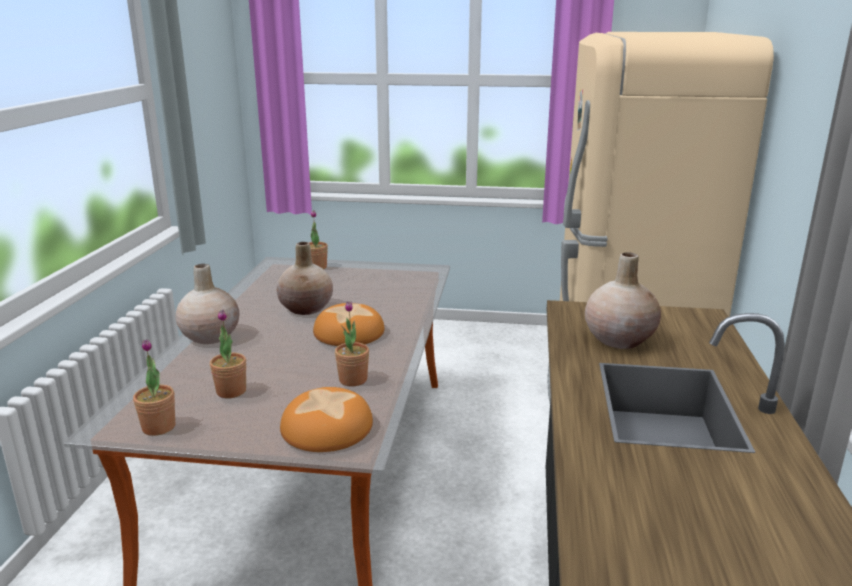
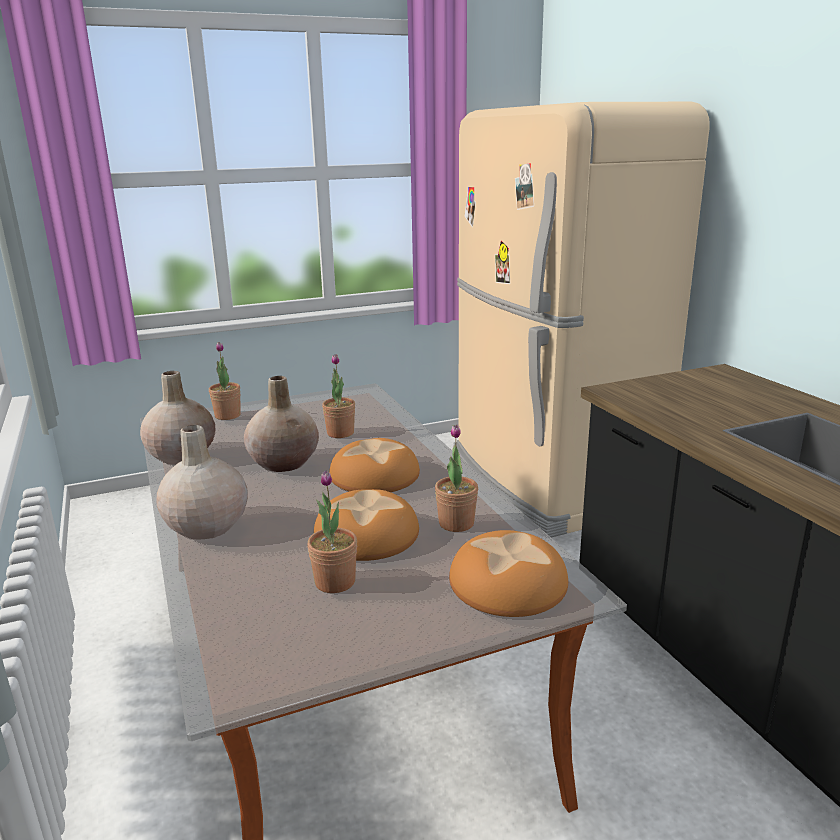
camera: 30 degrees left, 0 degrees up
potted plant [133,339,175,436] -> potted plant moved to [322,354,355,438]
beige vase [585,252,661,349] -> beige vase moved to [140,371,215,465]
none -> bread [314,489,419,561]

